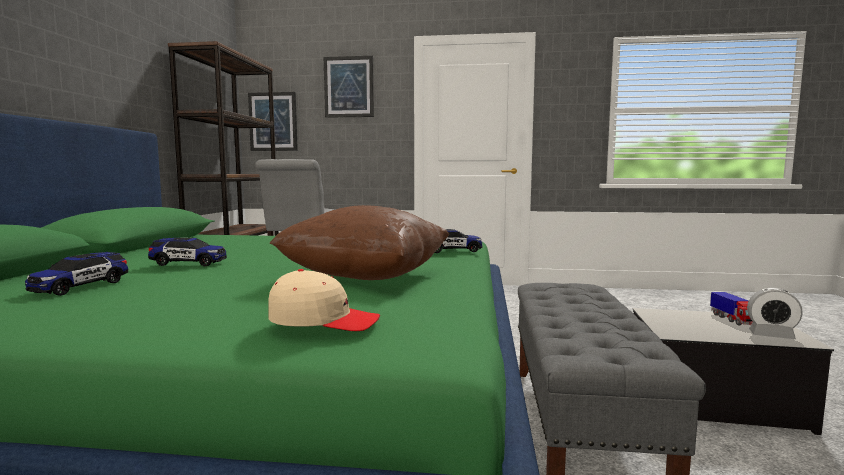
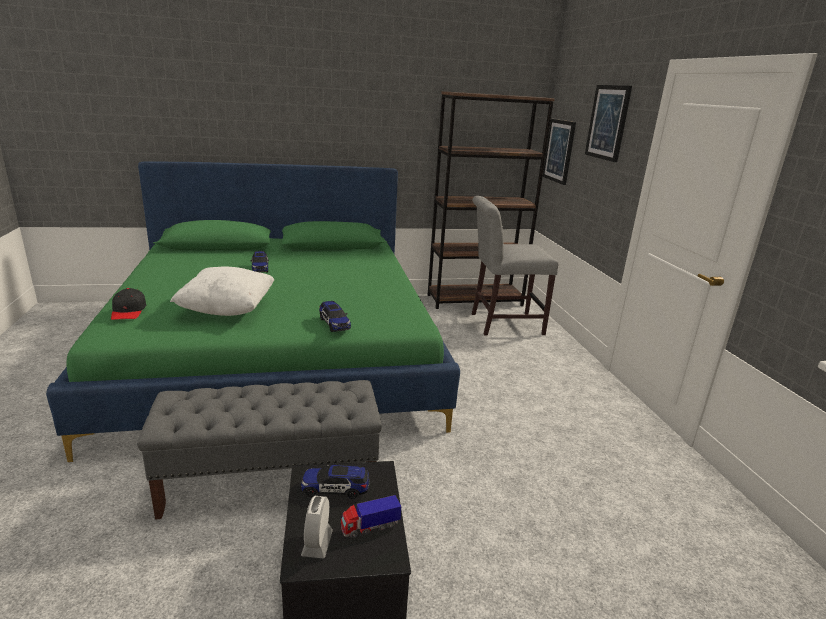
camera: 70 degrees right, 15 degrees up
toy car [25,252,128,296] -> toy car moved to [301,465,370,499]
beige cap [268,269,380,331] -> black cap [111,288,146,320]
brown pillow [270,205,449,280] -> white pillow [170,266,274,316]

